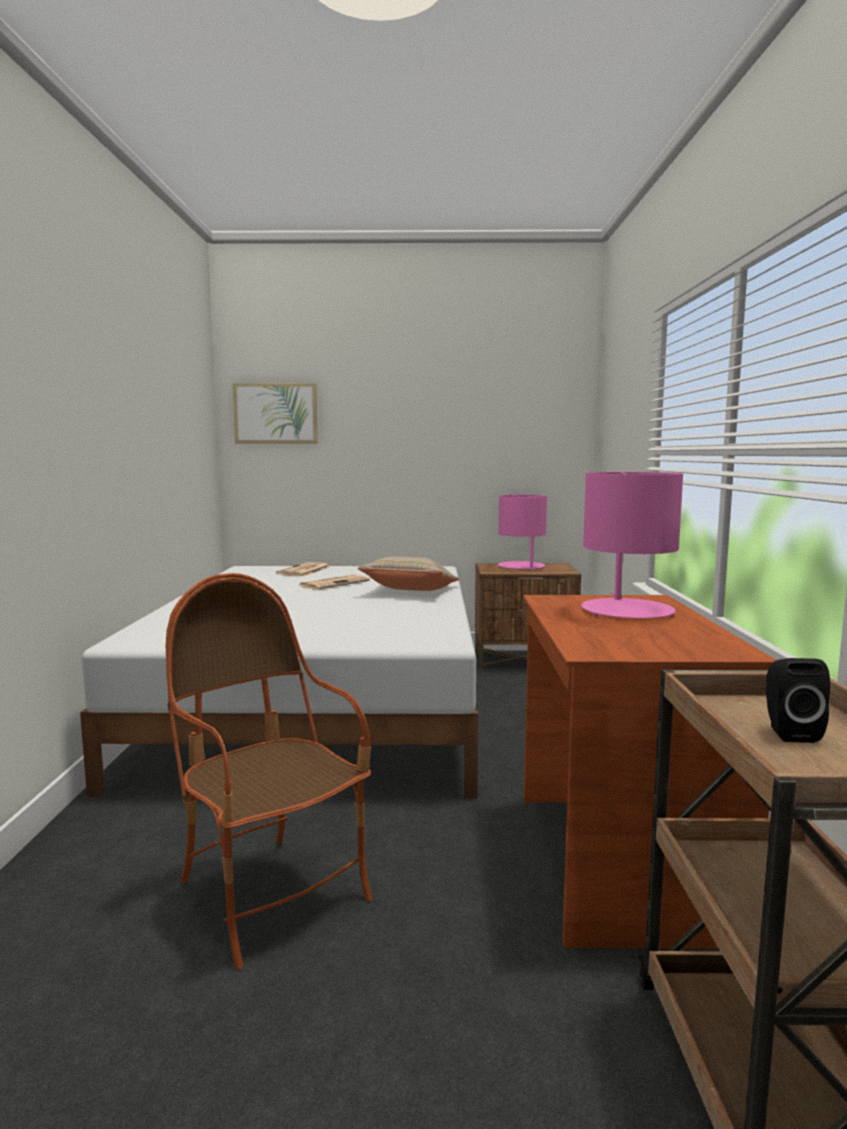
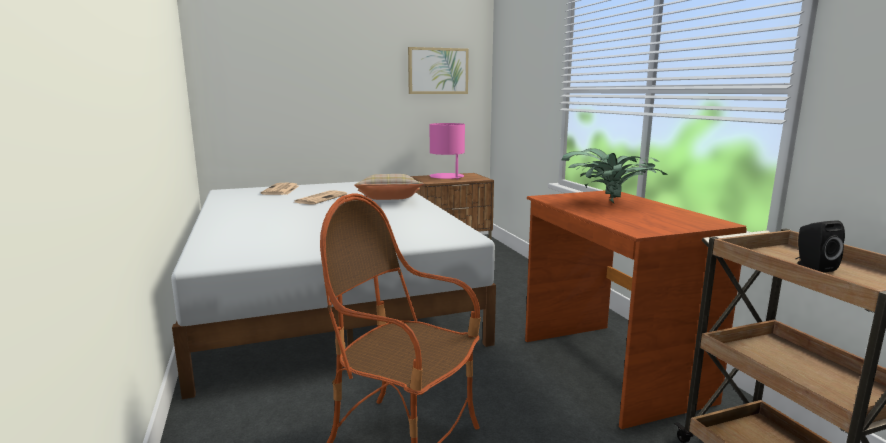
camera: 20 degrees left, 5 degrees up
picture [233,383,318,443] -> picture moved to [408,47,468,94]
pink table lamp [581,472,683,619] -> potted plant [562,148,668,203]

